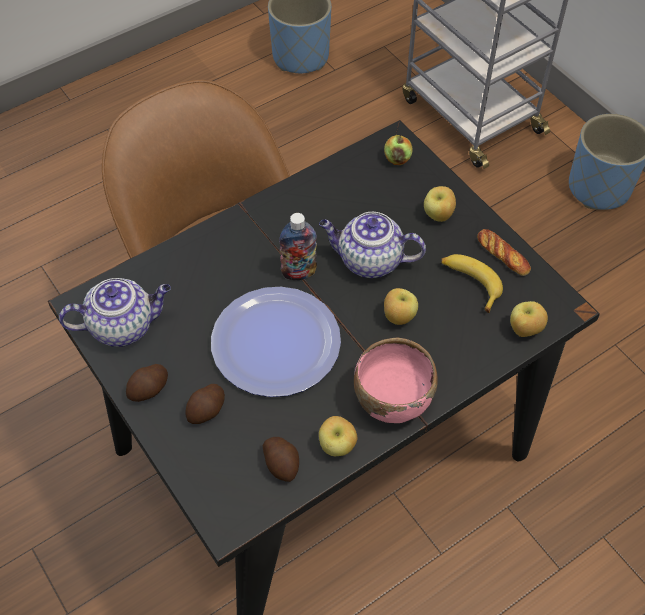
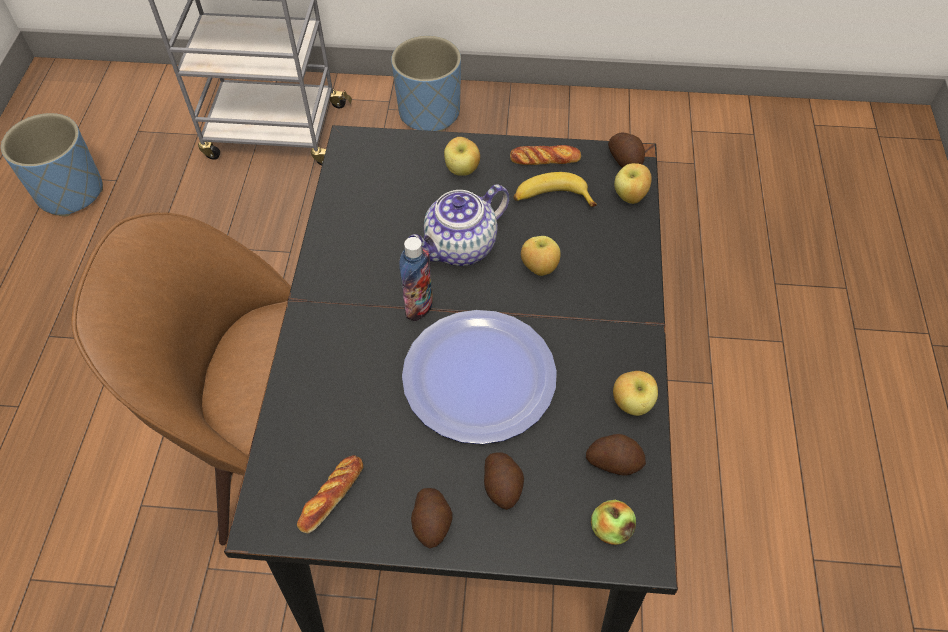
camera: 50 degrees left, 0 degrees up
teapot [59,278,171,347] -> bread [297,455,363,533]
pink bowl [354,338,438,423] -> none
apple [384,135,413,165] -> apple moved to [591,500,636,545]
none -> potato [608,132,645,168]

